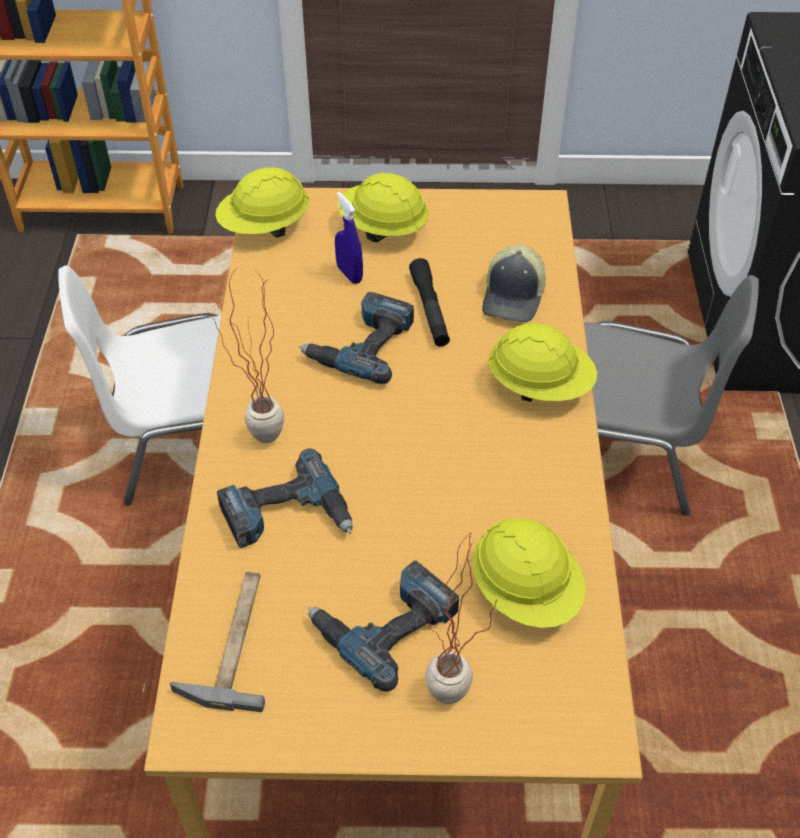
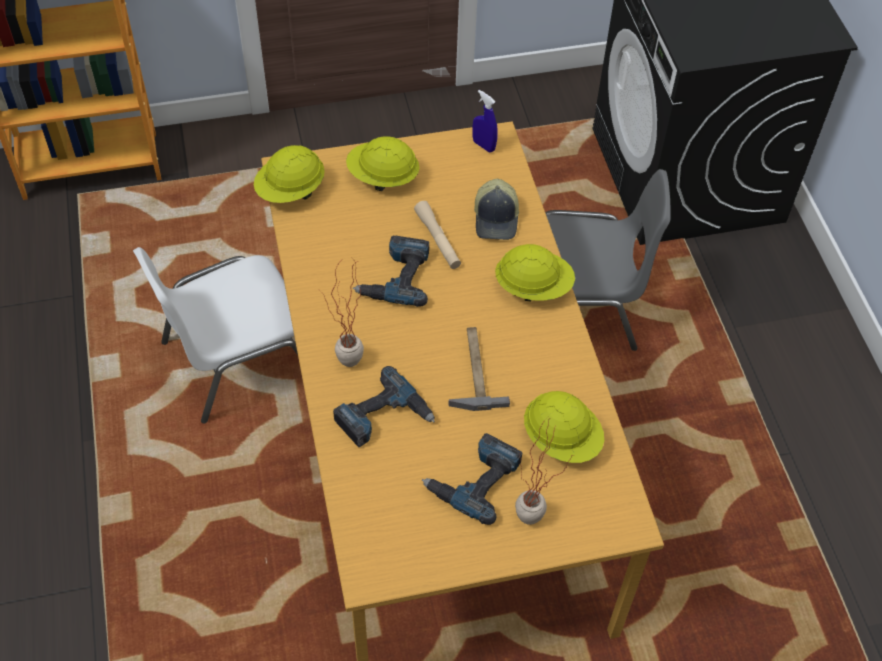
camera: 15 degrees left, 5 degrees up
hammer [170,572,265,712] -> hammer moved to [448,327,510,411]
blue spray bottle [335,192,363,284] -> blue spray bottle moved to [472,90,498,152]
black flashlight [409,258,450,347] -> beige flashlight [414,201,461,269]

